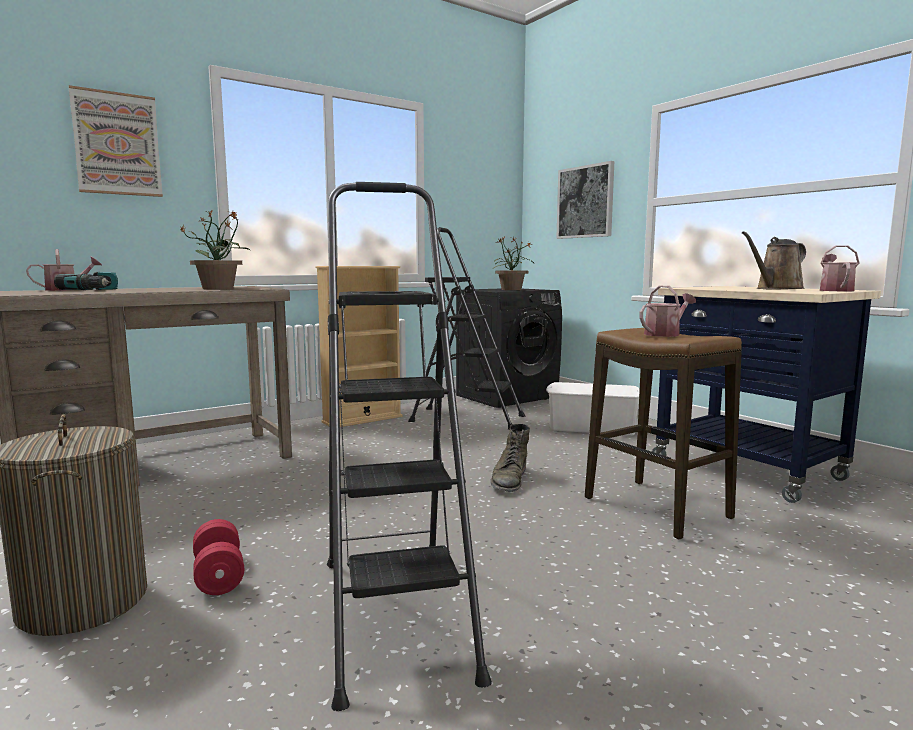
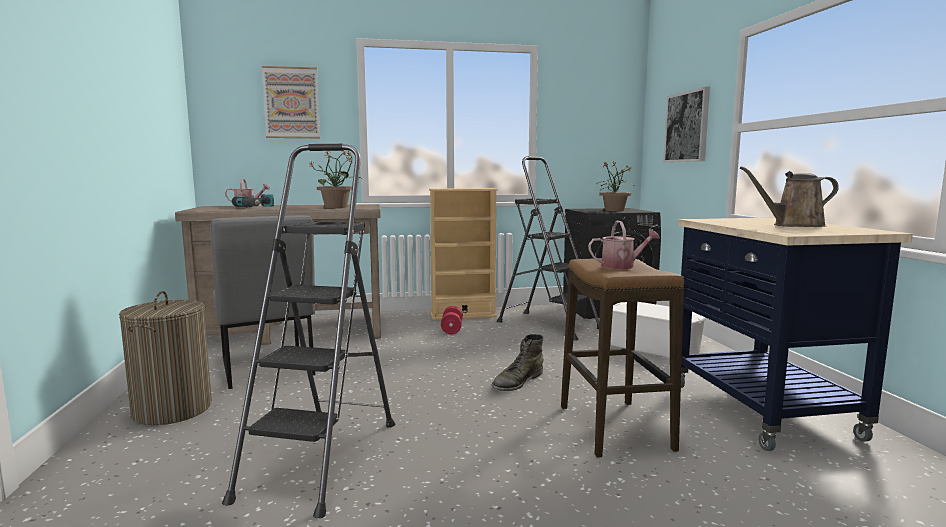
camera: 25 degrees right, 0 degrees up
red dumbbell [193,519,244,595] -> red dumbbell moved to [441,306,463,334]
watering can [820,245,860,291] -> none
none -> grey chair [210,215,315,389]

